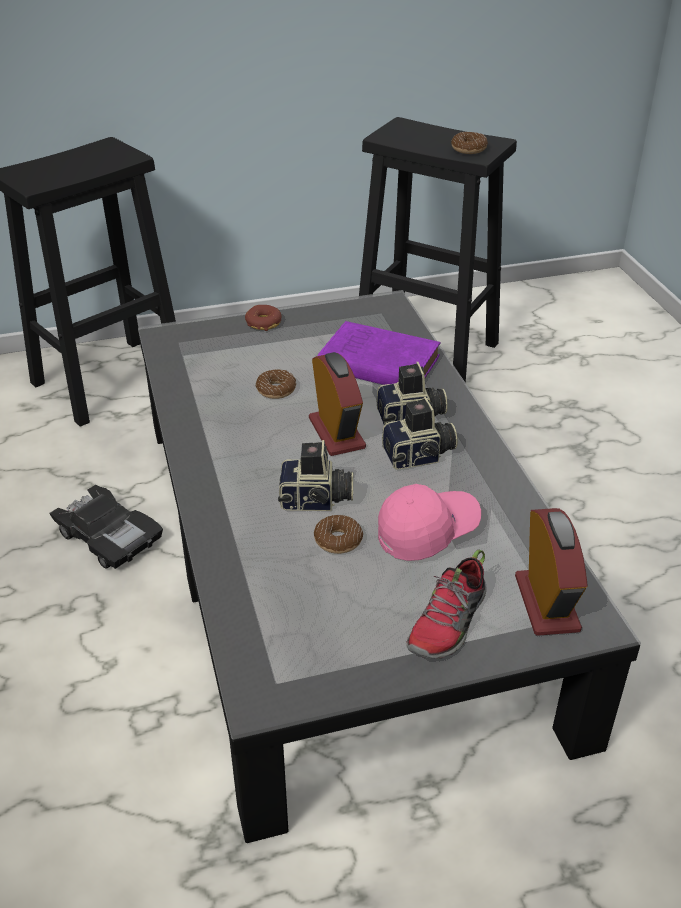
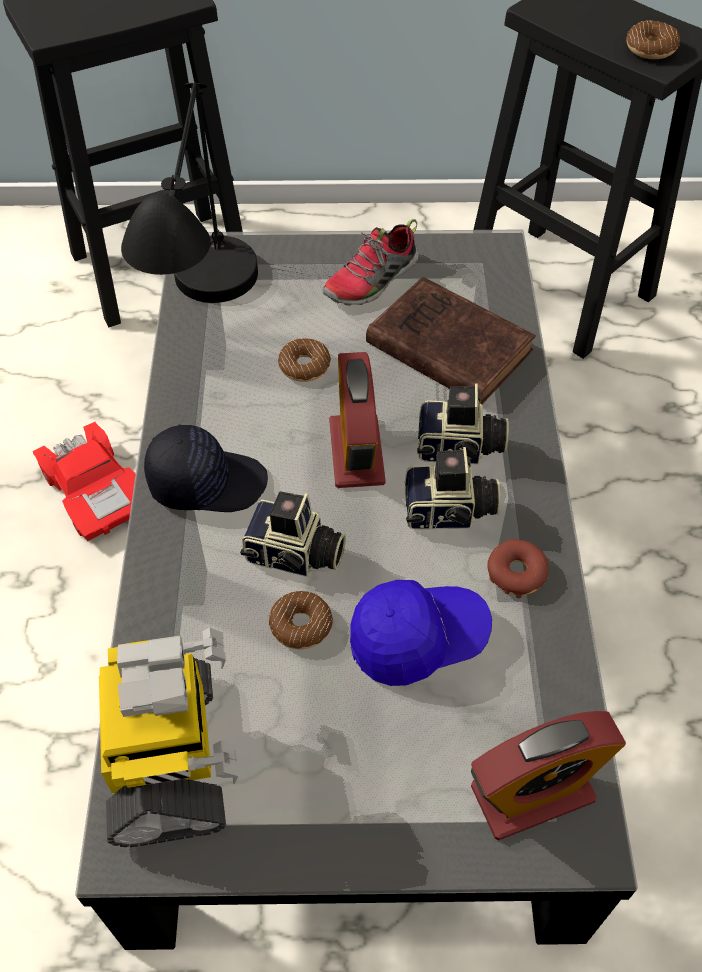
camera: 15 degrees right, 15 degrees up
black toy car [49,485,163,569] -> red toy car [33,422,136,541]
donut [245,305,281,331] -> donut moved to [487,539,549,598]
purple book [318,321,440,385] -> brown book [366,277,536,404]
pink cap [378,484,481,561] -> blue cap [350,580,492,686]
shoe [407,549,487,659] -> shoe moved to [323,219,419,306]
alarm clock [515,508,588,636] -> alarm clock turned 60 degrees clockwise [471,711,626,840]
none -> toy robot [99,627,238,847]
none -> black table lamp [121,83,258,303]
none -> black cap [144,425,268,512]

